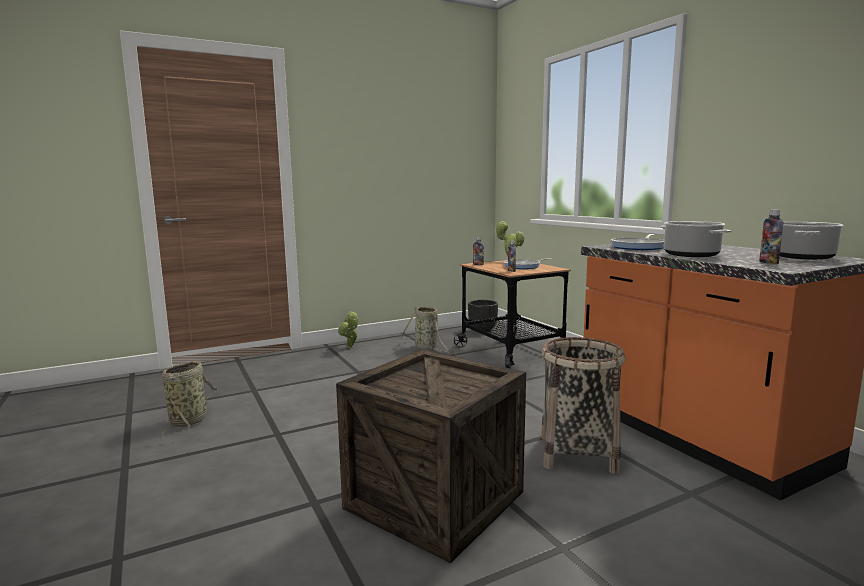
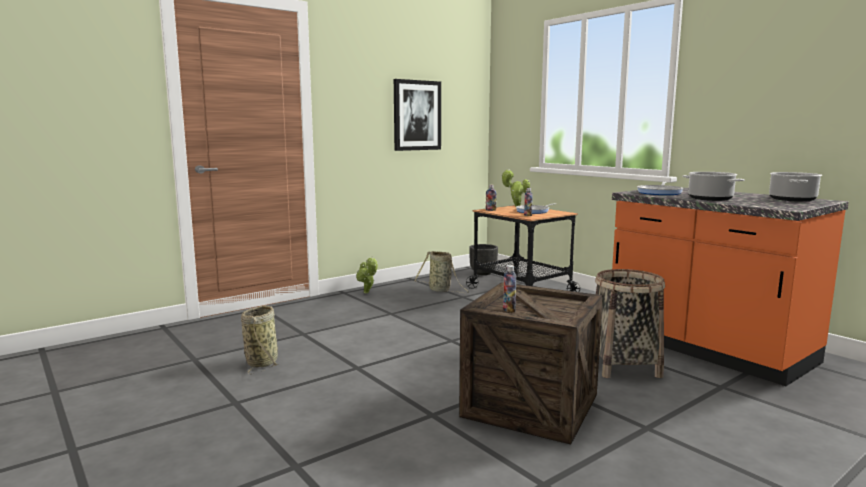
camera: 10 degrees left, 0 degrees up
bottle [759,210,783,264] -> bottle moved to [503,265,516,313]
none -> picture [394,79,441,151]

